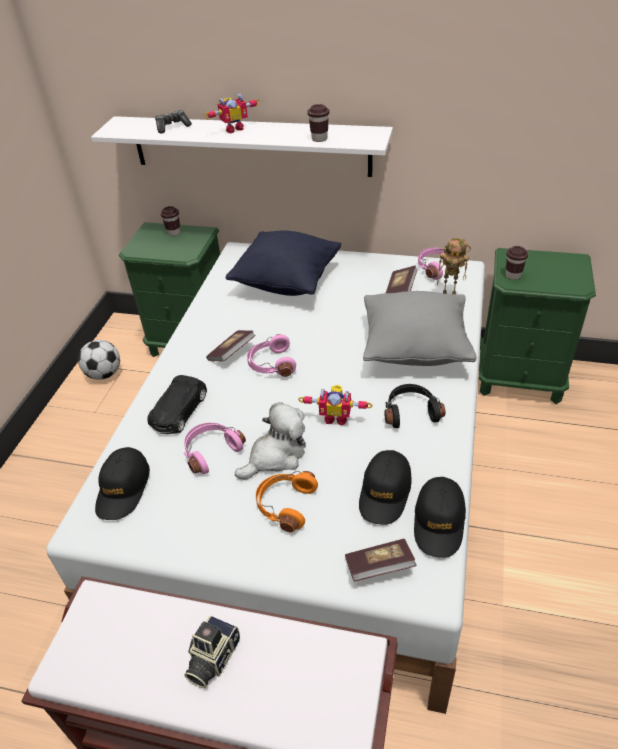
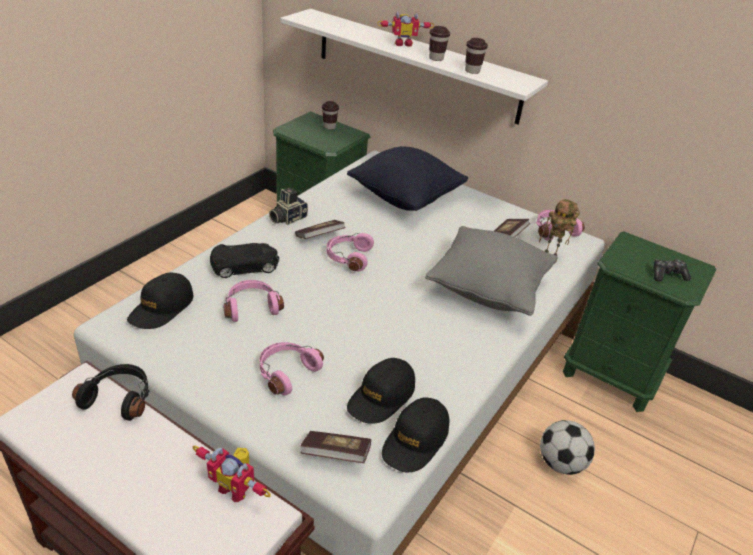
camera: 15 degrees right, 5 degrees down
football [78,340,120,380] -> football moved to [540,420,595,475]
black toy car [147,375,207,434] -> black toy car turned 150 degrees counterclockwise [210,243,280,278]
game controller [155,110,192,134] -> game controller moved to [653,259,691,282]
camera [184,616,240,688] -> camera moved to [269,188,308,225]
plush toy [235,402,306,480] -> none
orange headphones [256,471,318,532] -> pink headphones [260,342,324,396]
toy robot [298,385,373,426] -> toy robot moved to [193,446,271,502]
black headphones [384,384,446,428] -> black headphones moved to [72,364,150,421]
brown cup [506,246,528,280] -> brown cup moved to [429,26,450,61]

